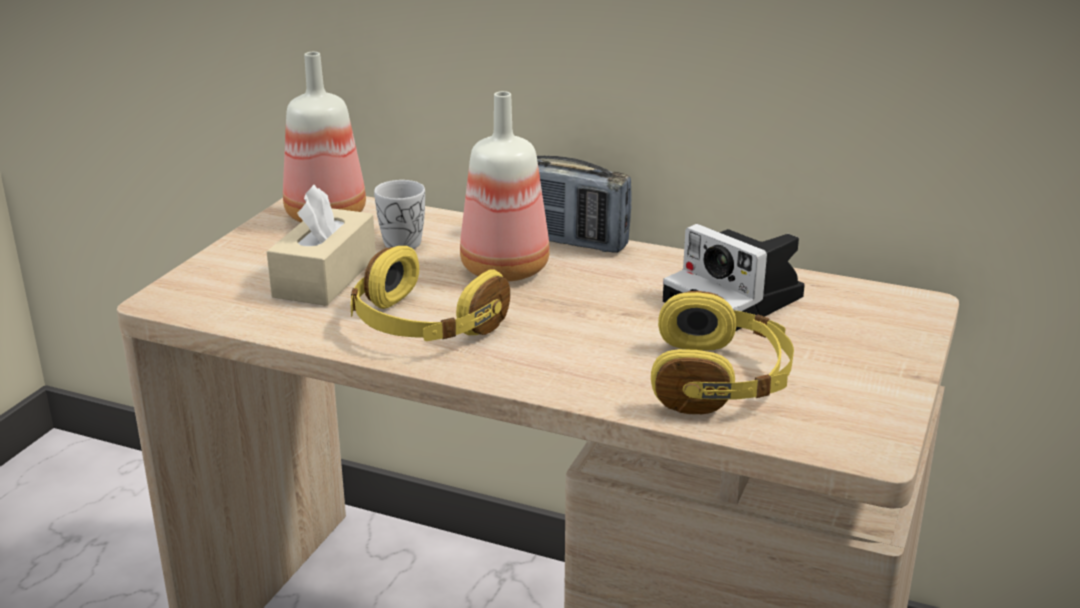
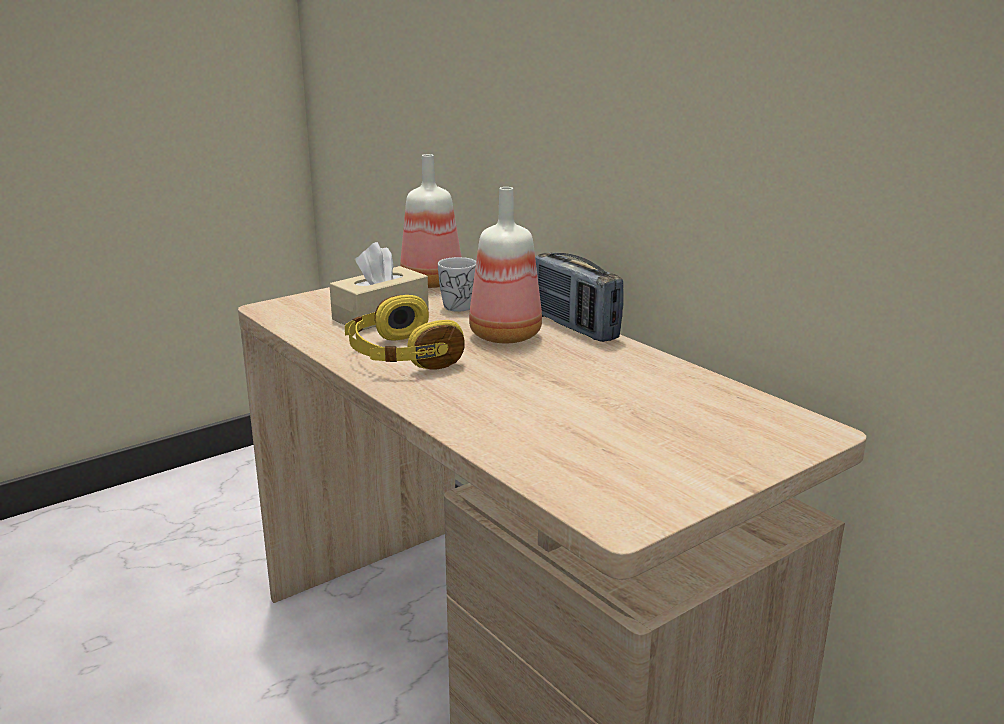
camera: 30 degrees right, 5 degrees down
yellow headphones [651,291,794,414] -> none
camera [663,224,805,331] -> none

